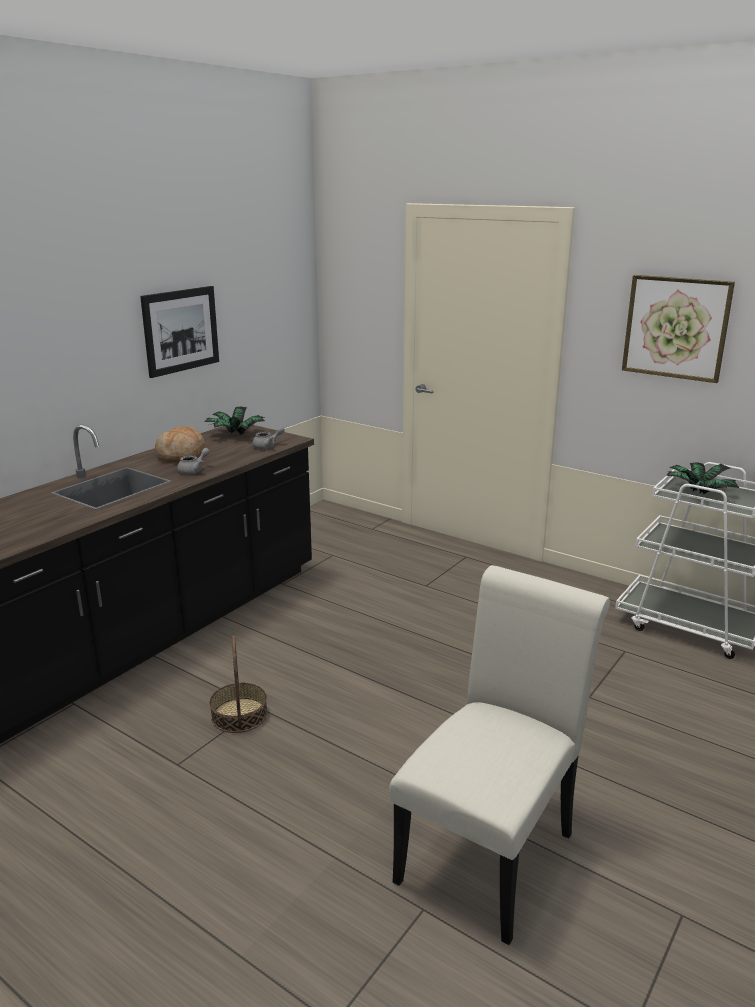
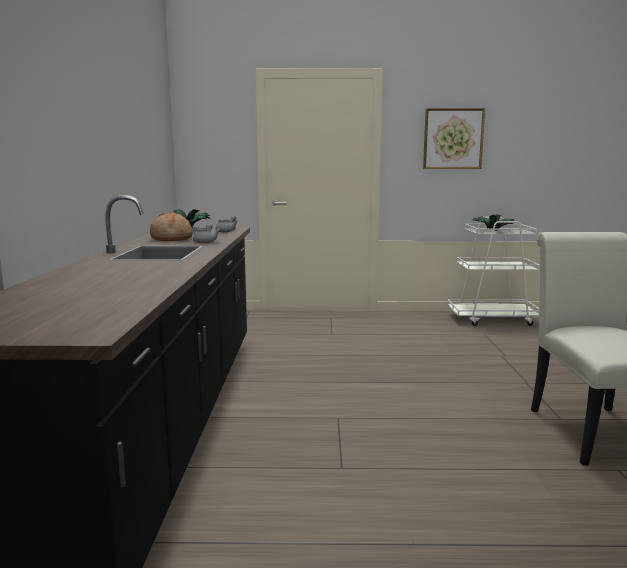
camera: 35 degrees left, 10 degrees down
picture [140,286,219,378] -> none
basket [210,636,268,733] -> none

